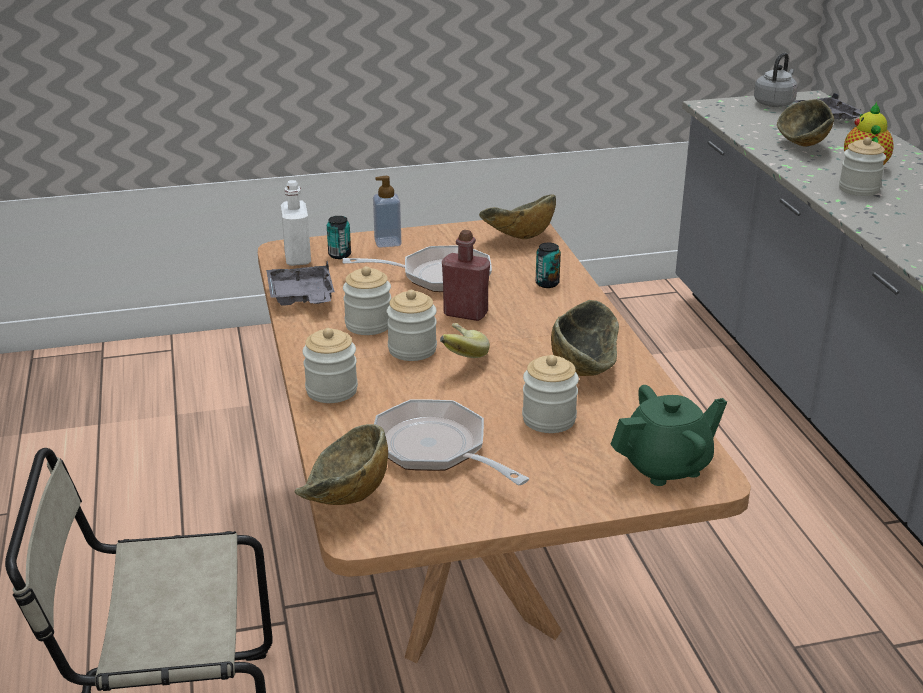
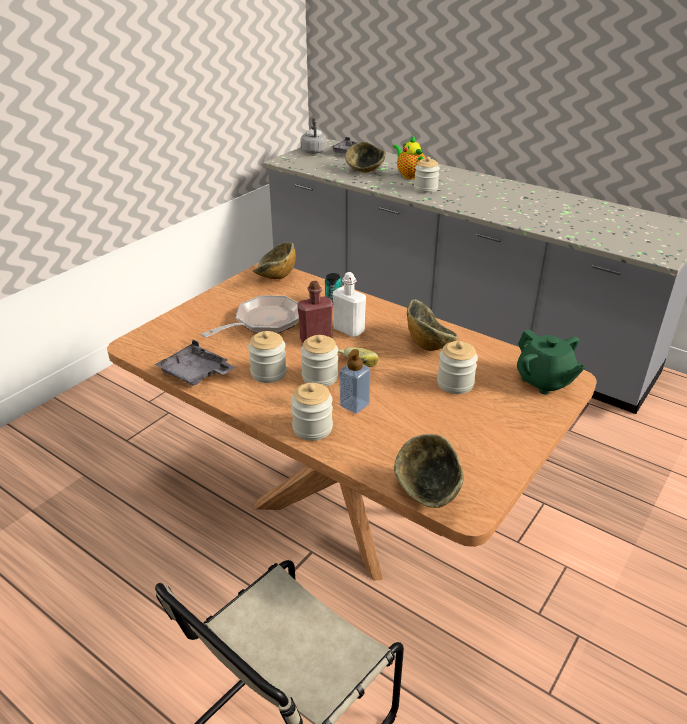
camera: 40 degrees left, 5 degrees up
white bottle [281,180,311,266] -> white bottle moved to [333,272,366,337]
can [327,216,351,259] -> none
soap dispenser [373,176,401,248] -> soap dispenser moved to [340,349,371,414]
frying pan [374,400,529,485] -> none
green teapot [610,385,727,486] -> green teapot turned 120 degrees clockwise [517,329,586,395]

